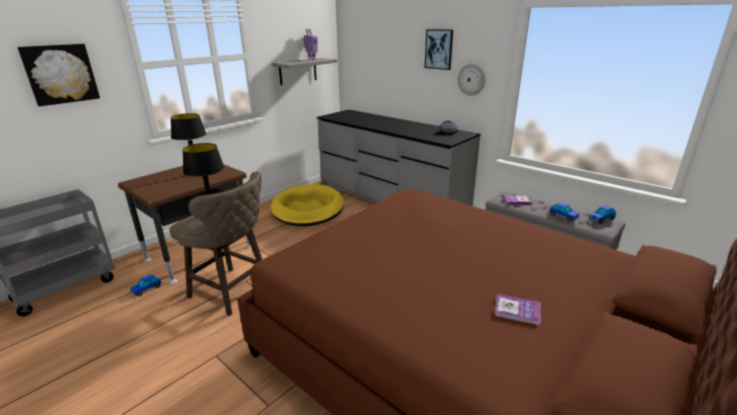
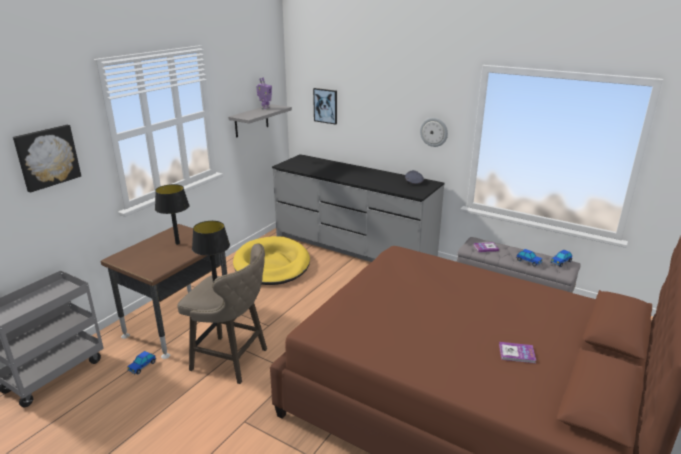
camera: 10 degrees left, 0 degrees up
picture [425,29,453,70] -> picture moved to [313,88,337,125]

